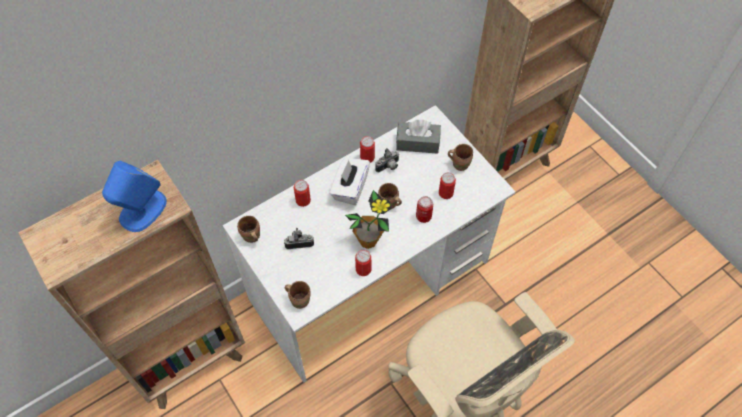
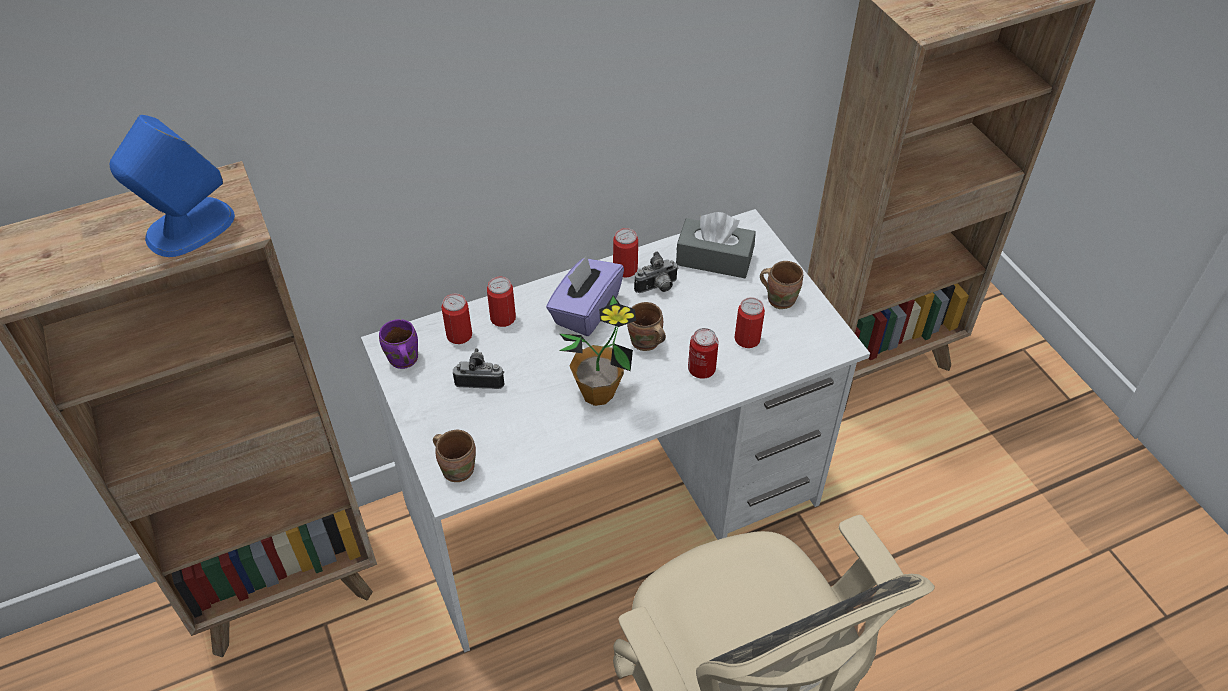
camera: 10 degrees right, 10 degrees down
brown mug [237,216,260,243] -> purple mug [379,319,418,369]
white tissue box [330,158,370,205] -> purple tissue box [546,255,624,336]
can [355,250,371,276] -> can moved to [441,294,472,344]

